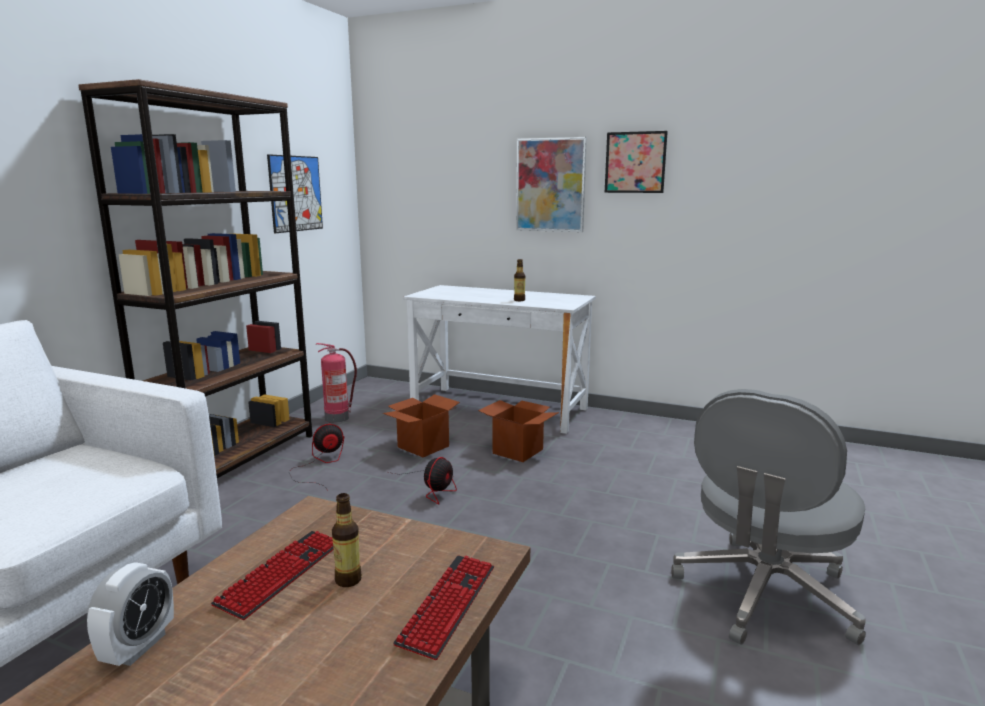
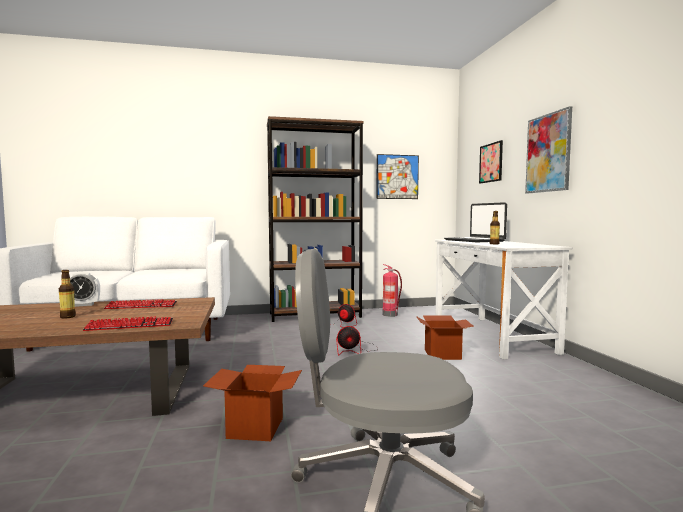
camera: 55 degrees right, 10 degrees down
bottle [332,493,362,587] -> bottle moved to [59,270,76,319]
cardboard box [383,394,460,457] -> cardboard box moved to [203,365,302,441]
picture [605,131,668,193] -> picture moved to [479,140,503,184]
none -> laptop [444,202,507,242]

